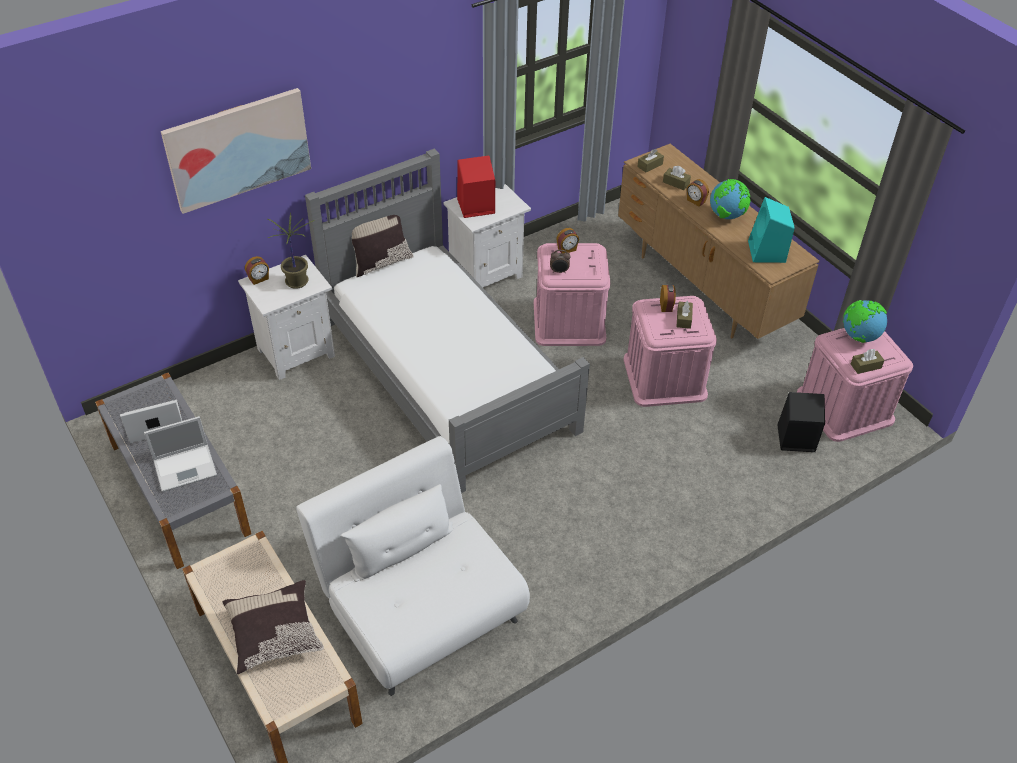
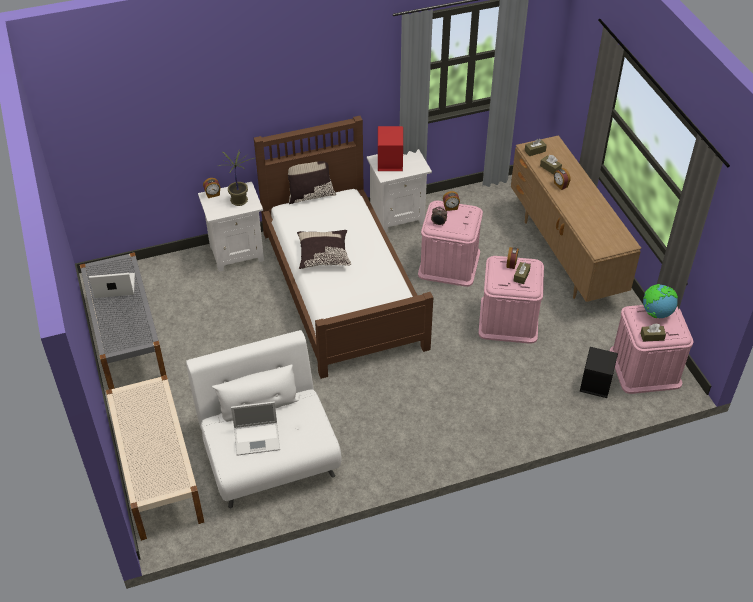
camera: 15 degrees right, 0 degrees up
laptop [144,416,217,492] -> laptop moved to [231,401,280,456]
picture [161,88,311,214] -> none
pillow [223,580,324,674] -> pillow moved to [297,230,351,269]
grey bed [305,149,590,493] -> brown bed [254,116,433,379]
globe [710,179,751,219] -> none
turquoise speaker [748,197,795,263] -> none

